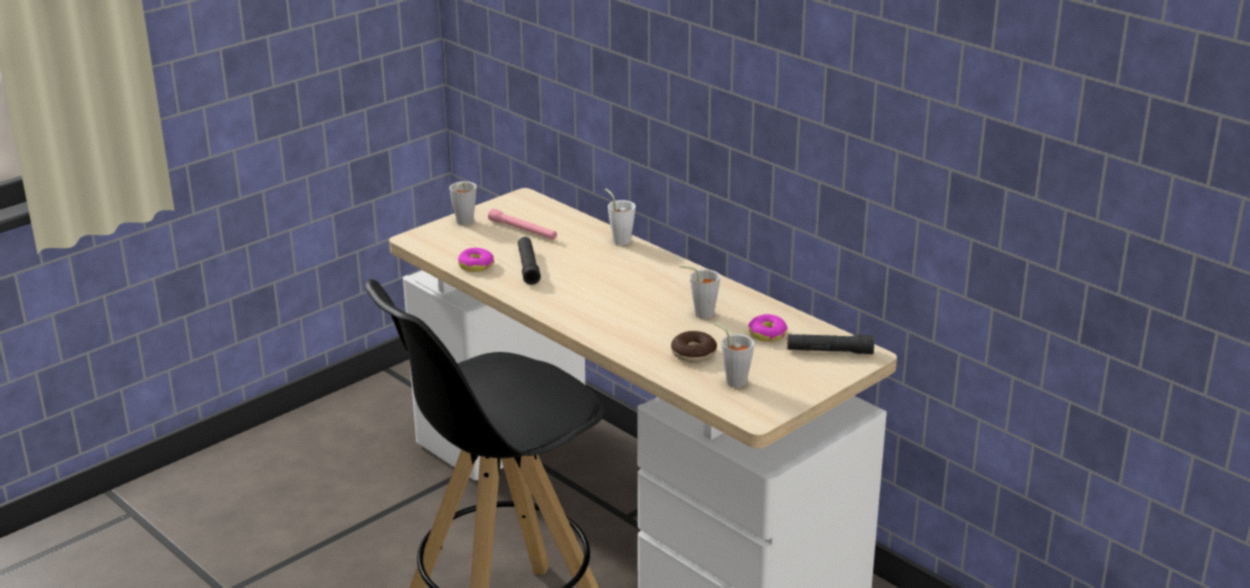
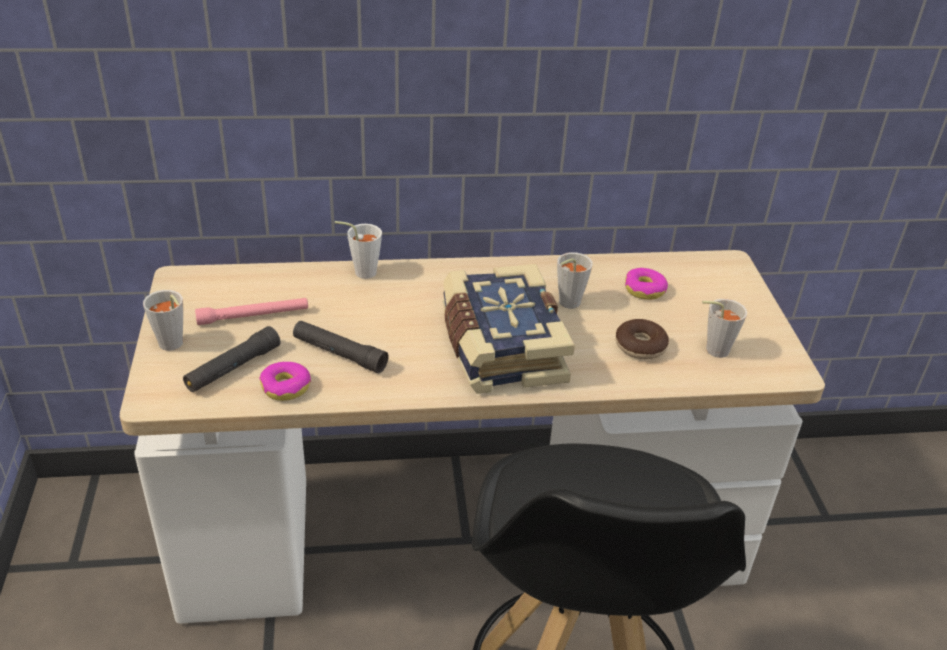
camera: 55 degrees left, 10 degrees up
black flashlight [787,334,874,354] -> black flashlight moved to [183,326,281,392]
none -> book [443,264,575,394]

